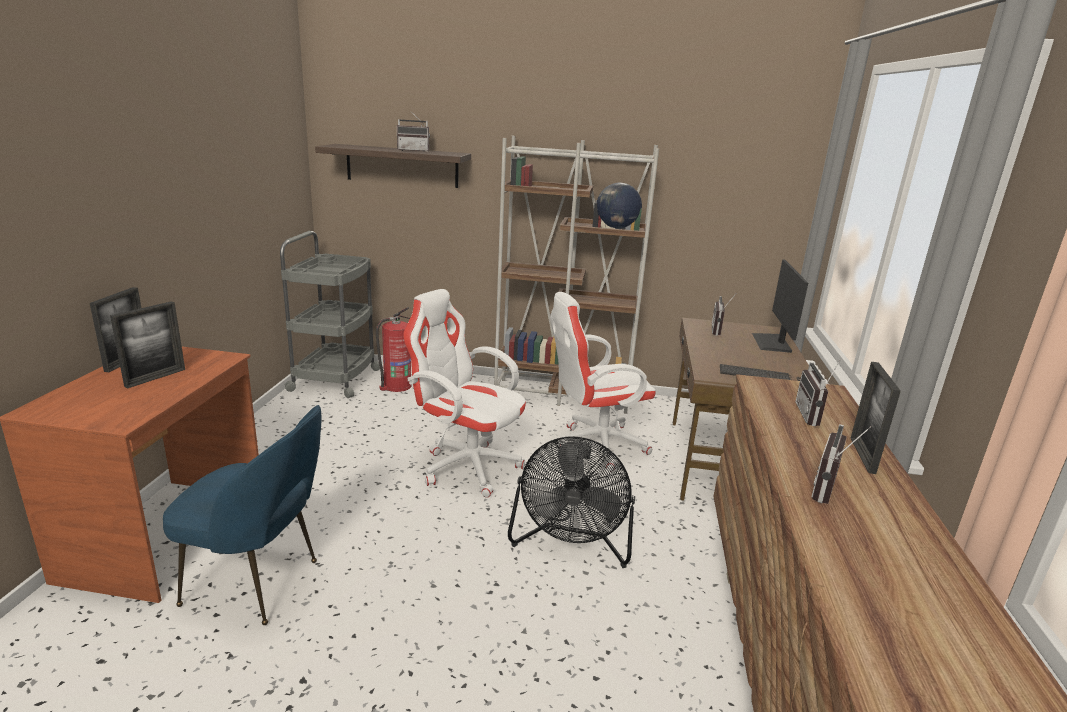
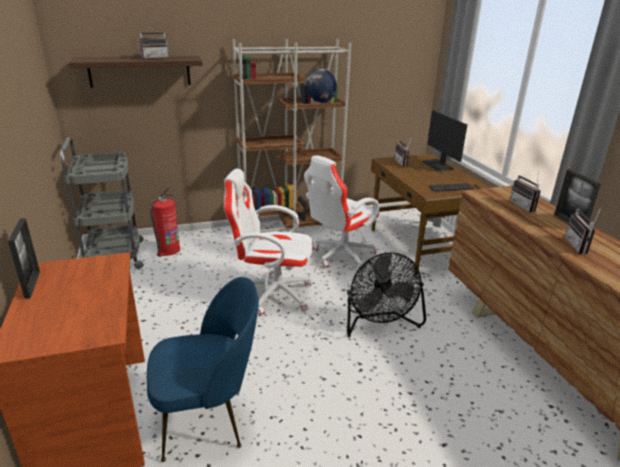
camera: 25 degrees left, 5 degrees up
picture frame [110,301,185,388] -> none

